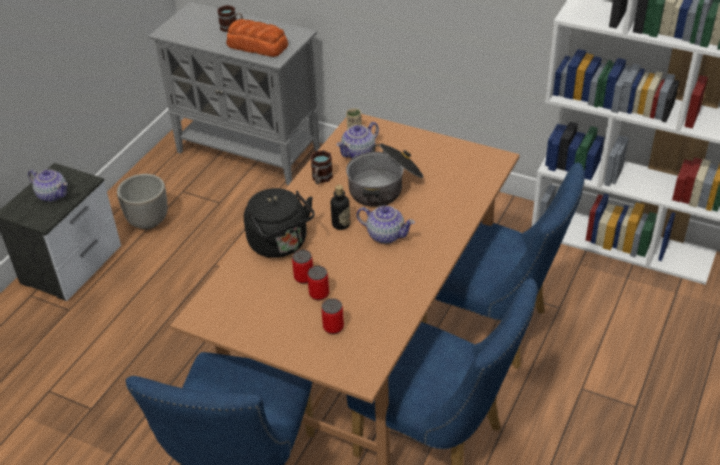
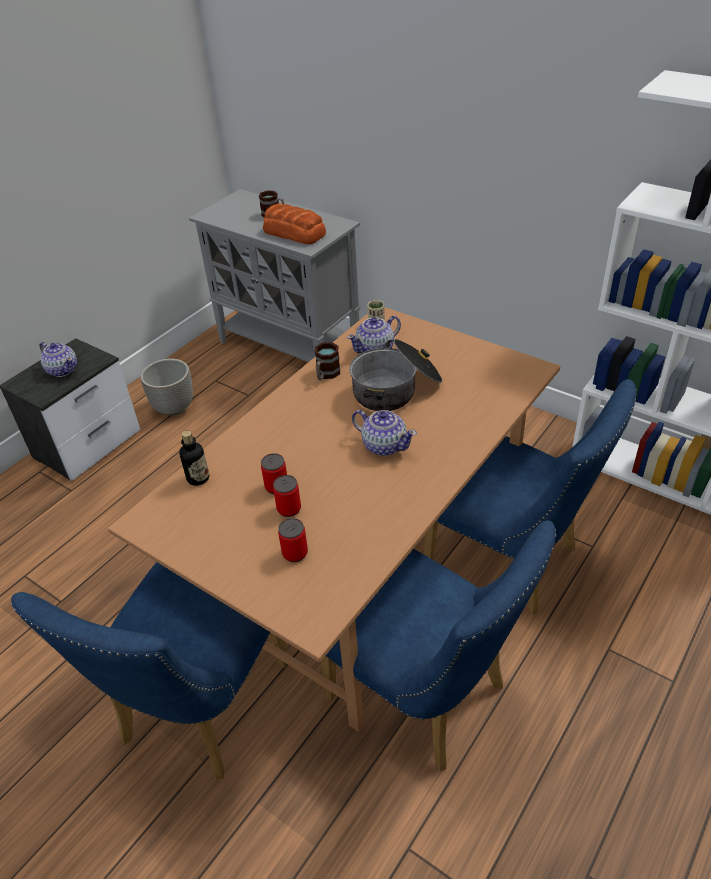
camera: 10 degrees right, 0 degrees up
black kettle [244,188,315,258] -> none
bottle [331,185,350,230] -> bottle moved to [179,431,209,486]

